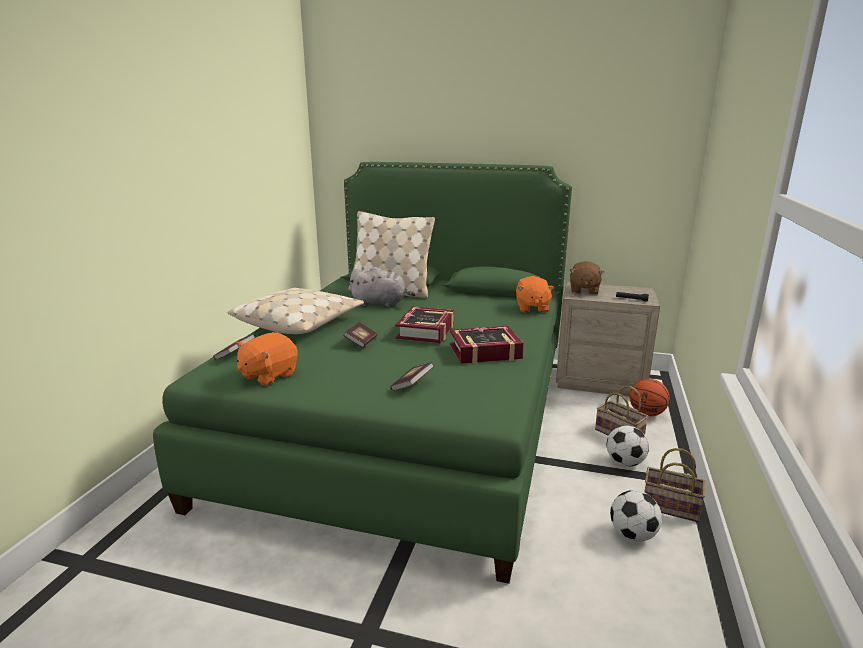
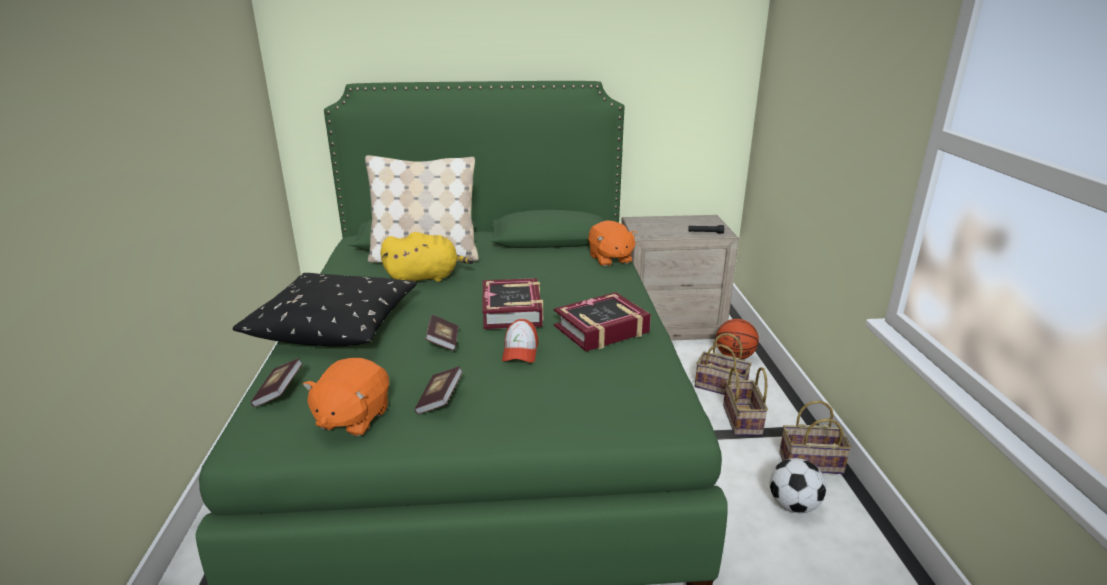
camera: 20 degrees left, 5 degrees up
beige pillow [228,288,364,334] -> black pillow [233,273,417,346]
grey plush toy [349,267,416,307] -> yellow plush toy [380,232,474,282]
book [391,362,434,391] -> book moved to [414,366,463,414]
brown plush toy [570,261,604,295] -> none
football [607,426,649,467] -> basket [723,367,768,436]
none -> cap [502,319,538,363]

